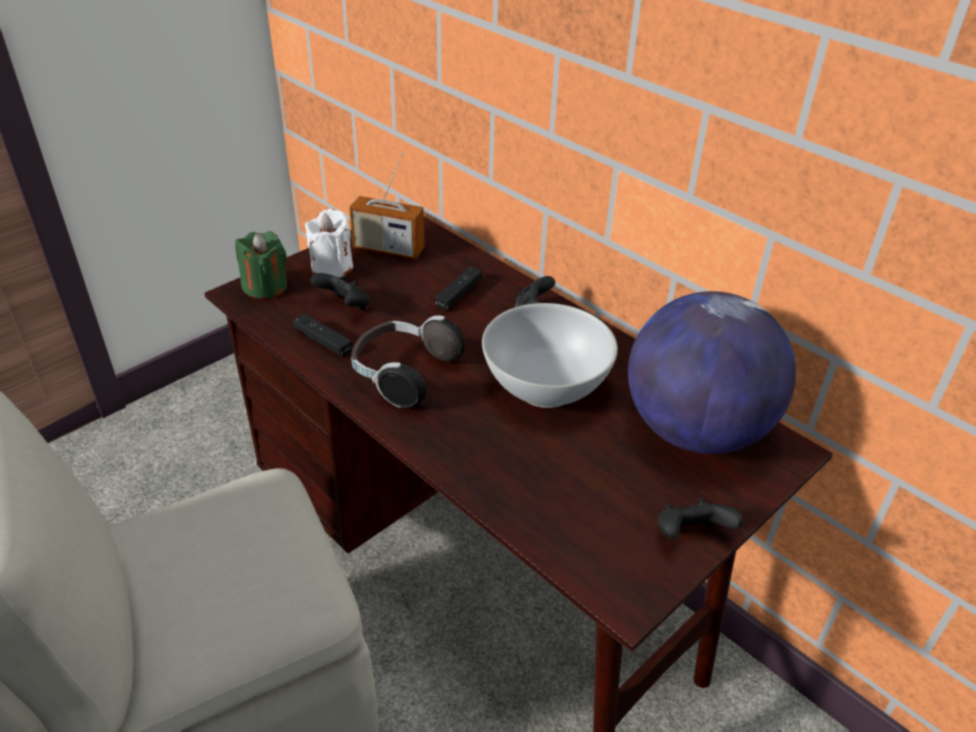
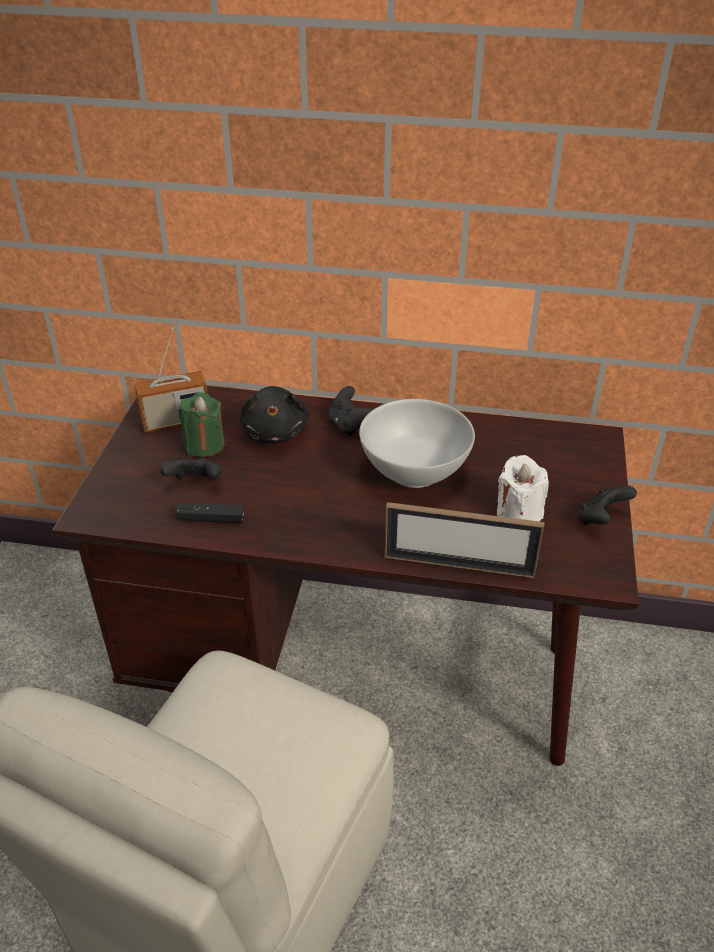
camera: 35 degrees left, 0 degrees up
green candle [235,231,287,299] -> green candle moved to [178,392,225,457]
white candle [305,209,353,278] -> white candle moved to [497,455,549,522]
headphones [351,316,465,408] -> none
black game controller [435,267,482,310] -> black plush toy [240,386,309,444]
globe [628,291,796,454] -> none
none -> picture frame [385,502,544,578]

